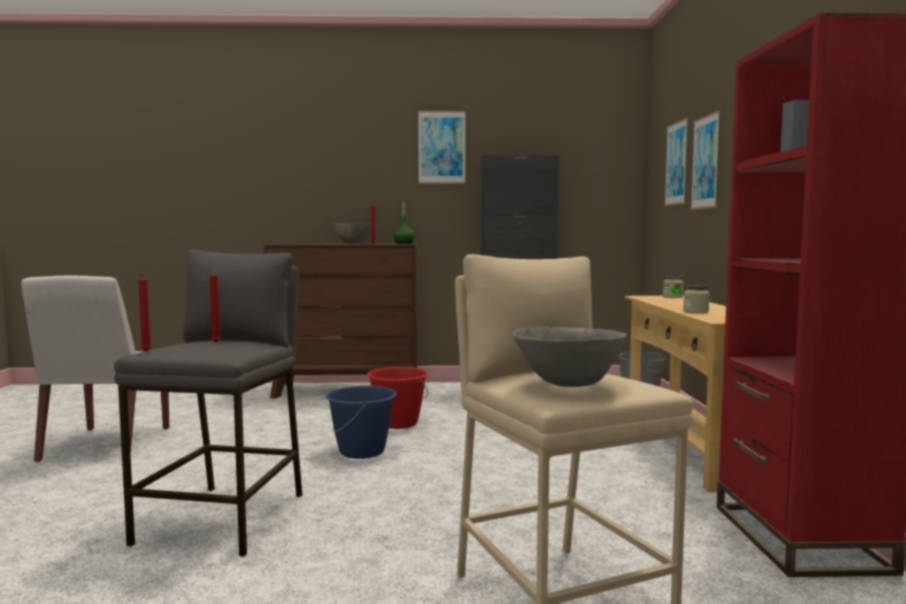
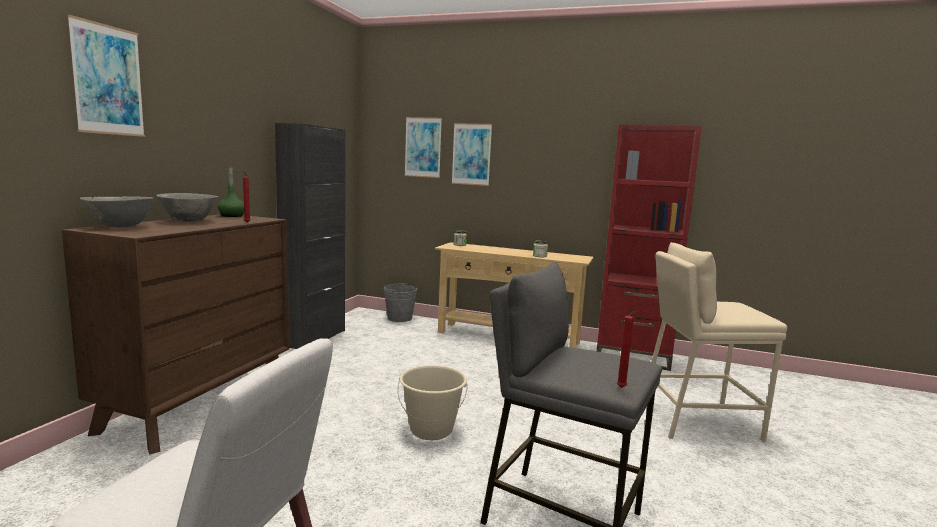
camera: 70 degrees left, 5 degrees up
red candle [210,267,221,342] -> none
blue bucket [326,386,397,459] -> beige bucket [398,365,468,440]
red bucket [367,367,428,429] -> none
picture [418,111,465,184] -> picture moved to [67,14,145,137]
grey bowl [513,327,627,387] -> grey bowl moved to [80,196,154,227]

